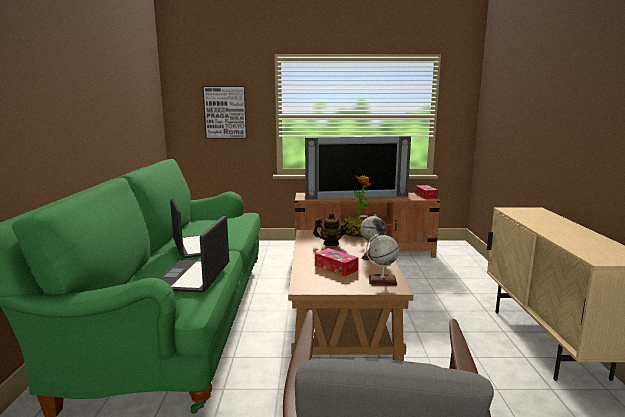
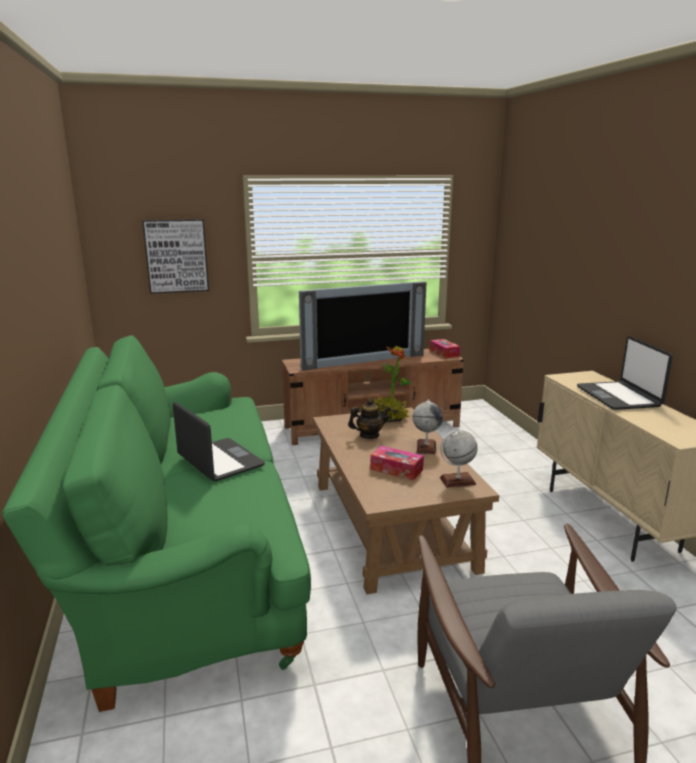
camera: 15 degrees left, 5 degrees up
laptop [159,215,229,293] -> laptop moved to [577,336,672,410]

